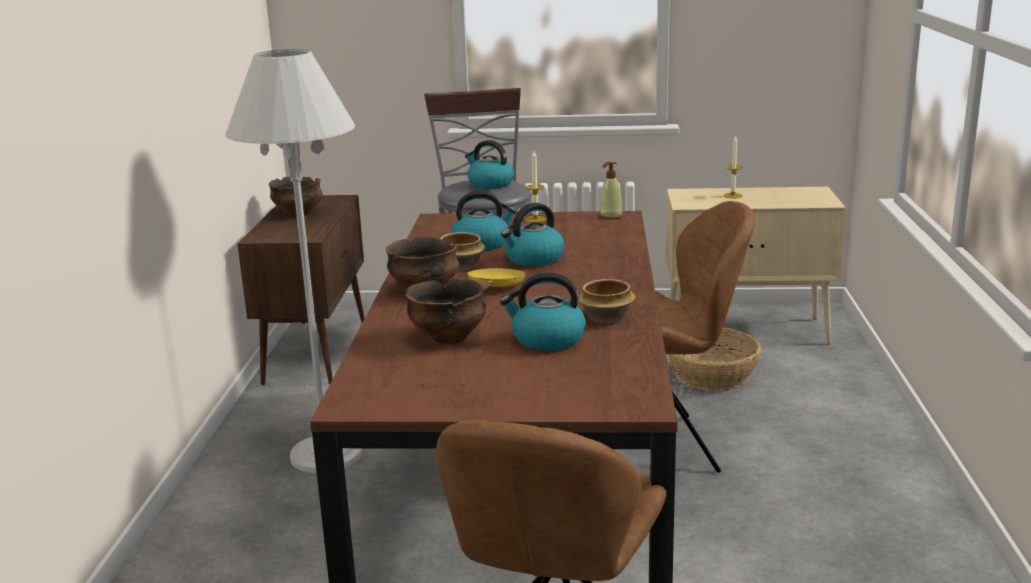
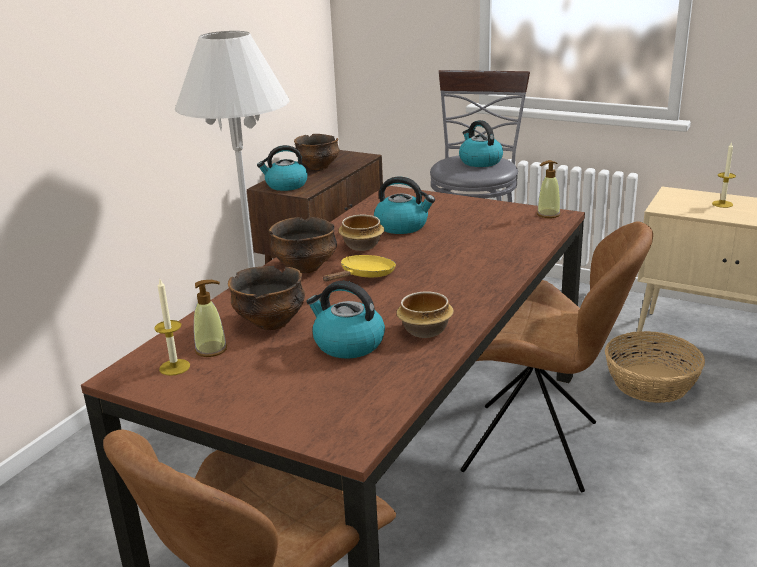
camera: 25 degrees right, 5 degrees up
kettle [501,203,564,267] -> kettle moved to [257,145,308,191]
candle [525,151,547,223] -> candle moved to [154,279,190,376]
none -> soap dispenser [194,280,227,357]

